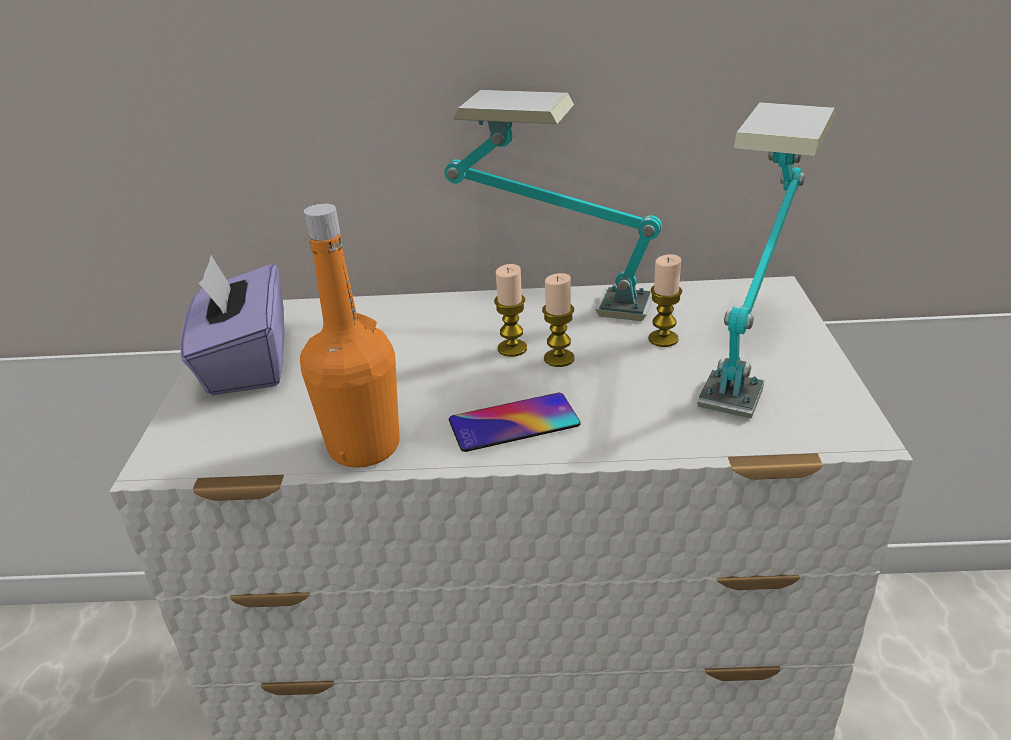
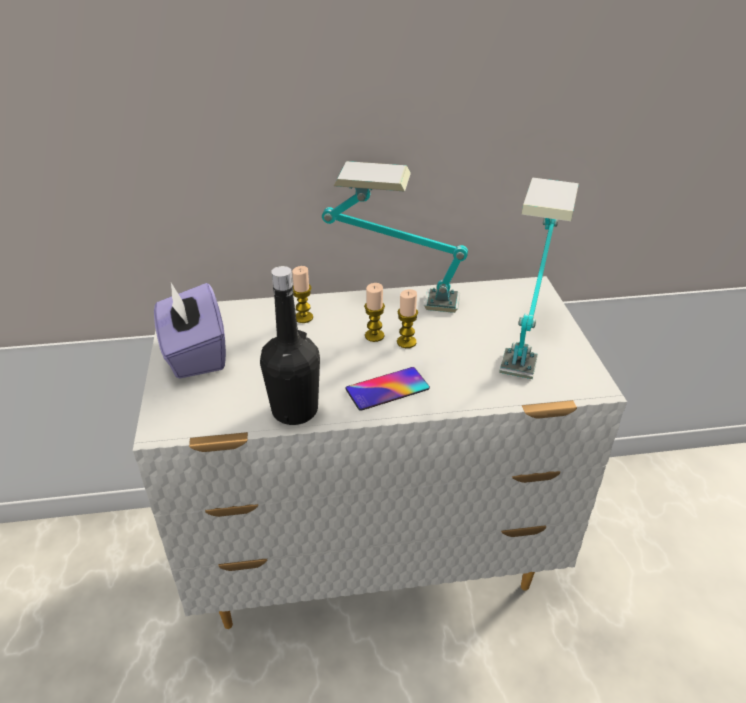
camera: 10 degrees left, 5 degrees up
orange bottle [300,203,400,468] -> black bottle [260,266,320,425]
candle [648,254,682,347] -> candle moved to [292,266,313,323]

